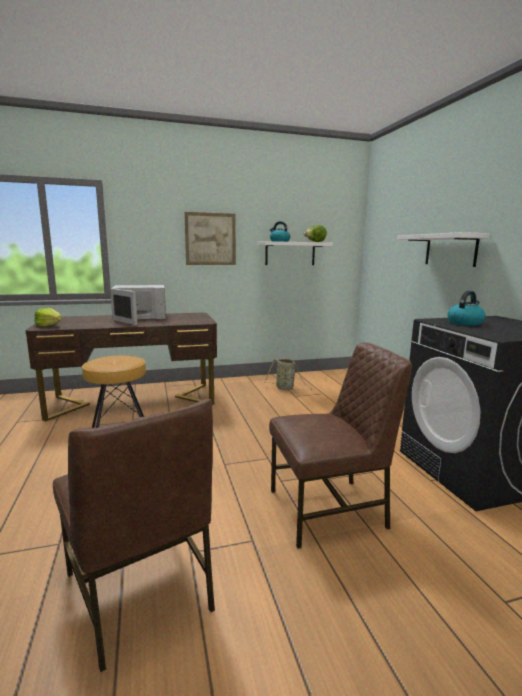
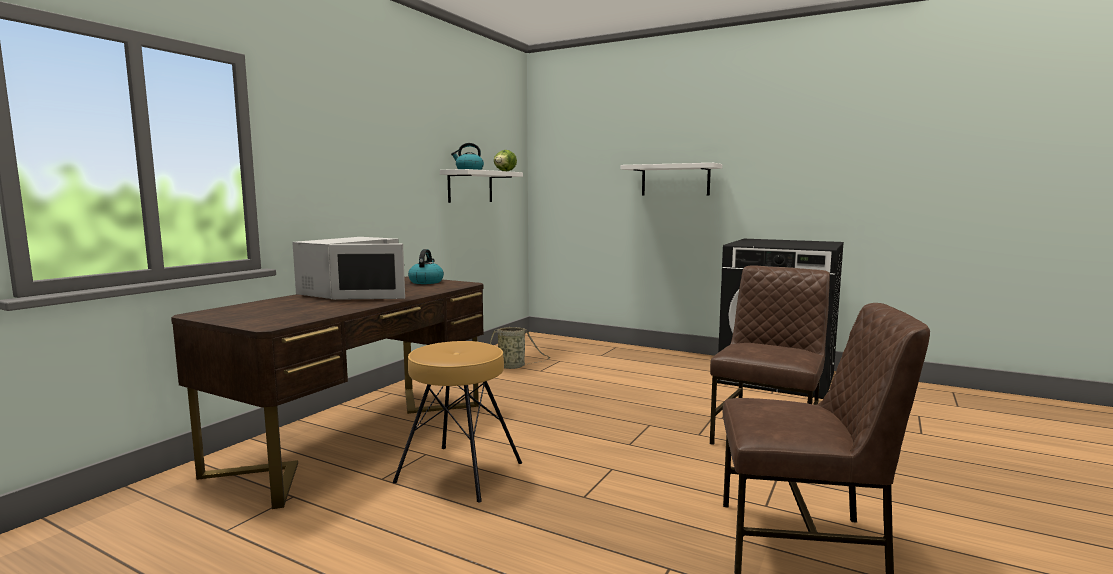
camera: 45 degrees left, 5 degrees down
lettuce [35,308,62,327] -> none
picture [184,212,236,265] -> none
kettle [447,291,486,326] -> kettle moved to [408,249,444,284]

